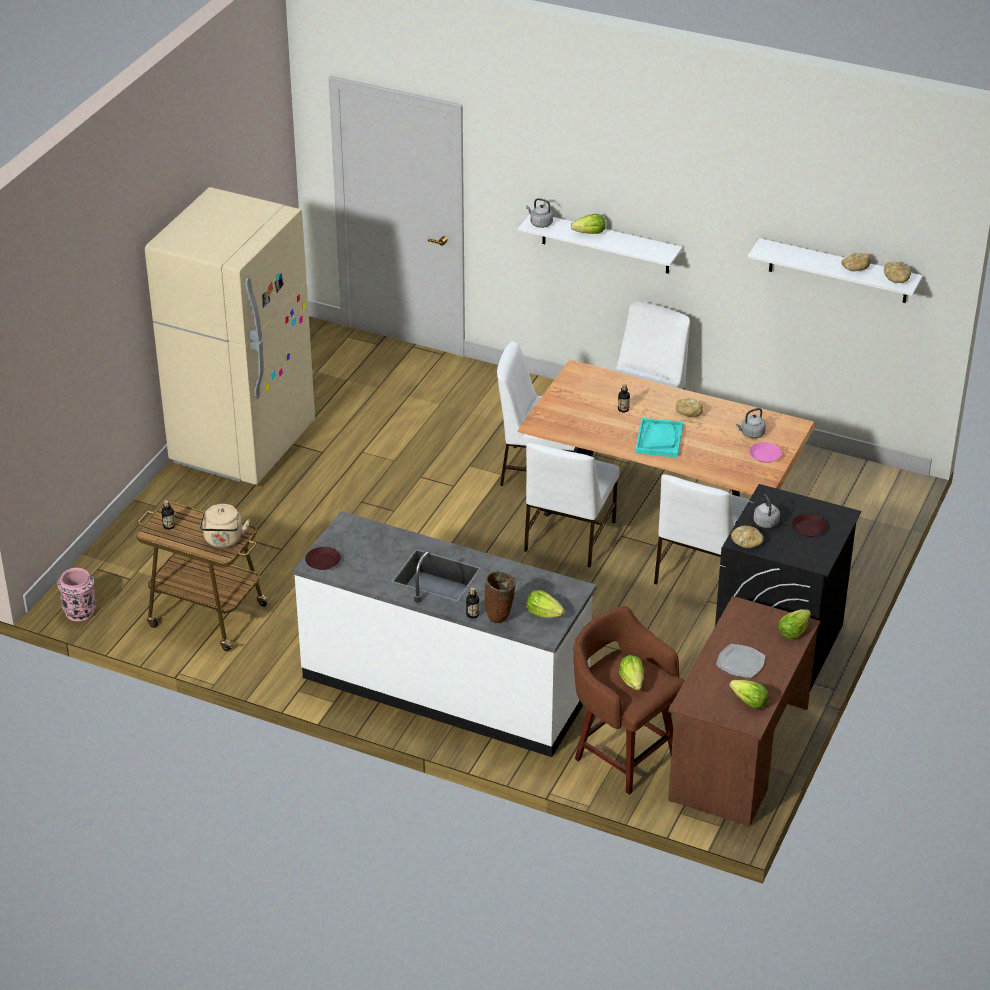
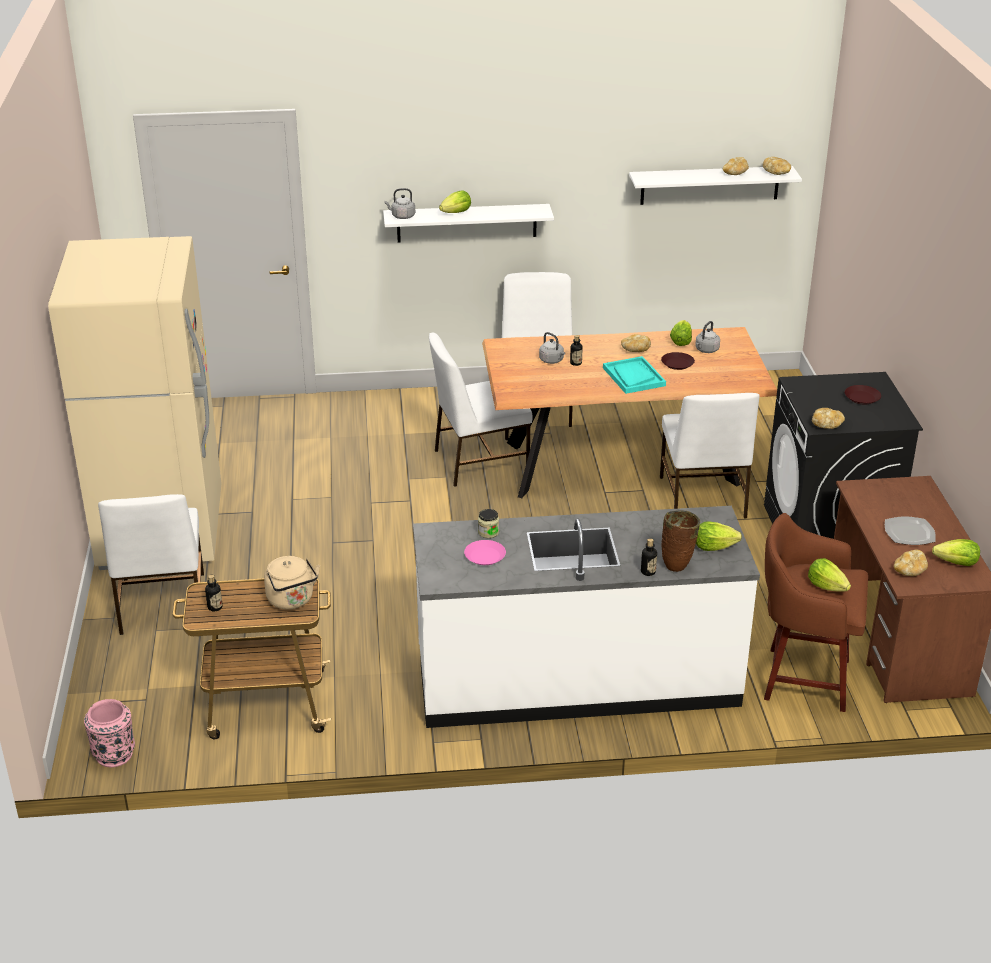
camera: 30 degrees left, 5 degrees down
brown plate [305,547,341,570] -> brown plate moved to [661,352,695,370]
white chair [524,442,619,567] -> white chair moved to [98,494,204,635]
pink plate [749,442,782,463] -> pink plate moved to [464,540,506,565]
grey kettle [754,495,780,528] -> grey kettle moved to [539,332,565,364]
lettuce [778,610,811,639] -> lettuce moved to [670,320,692,346]
none -> jar [478,509,499,538]
none -> bread [894,550,928,576]

